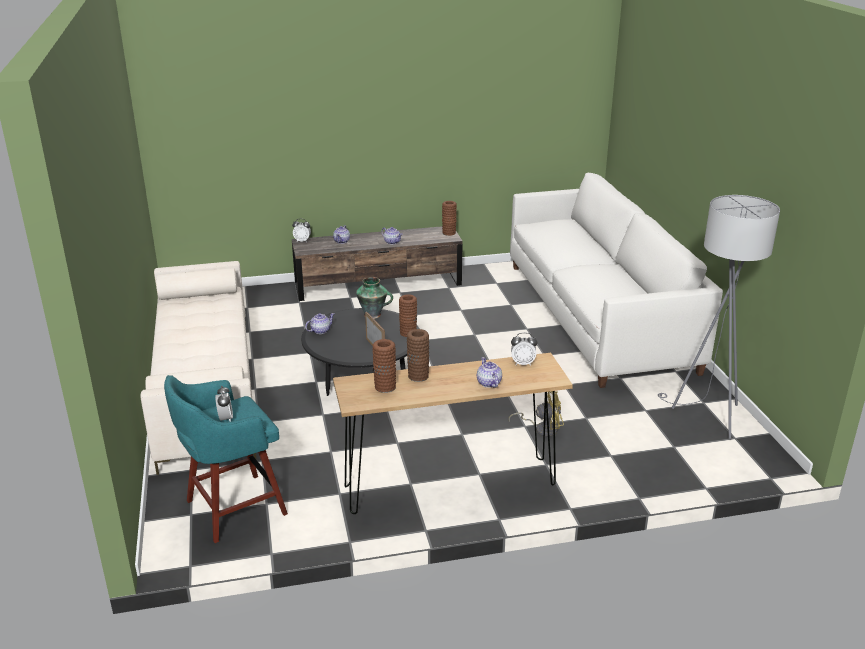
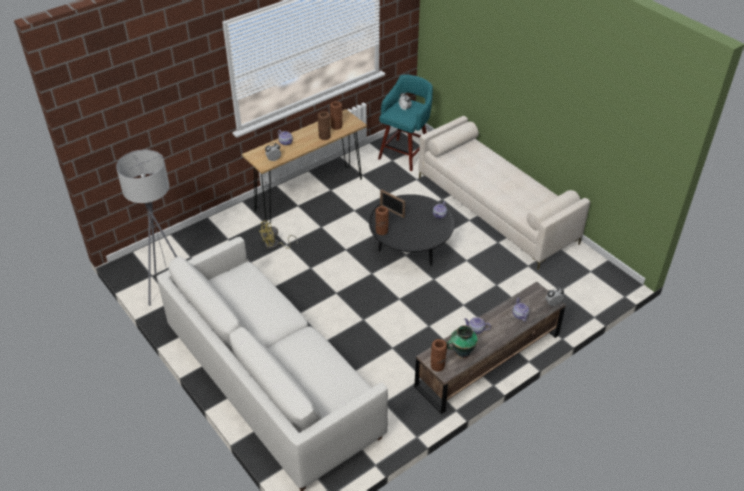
camera: 155 degrees right, 15 degrees up
vase [356,277,393,319] -> vase moved to [447,325,478,359]

